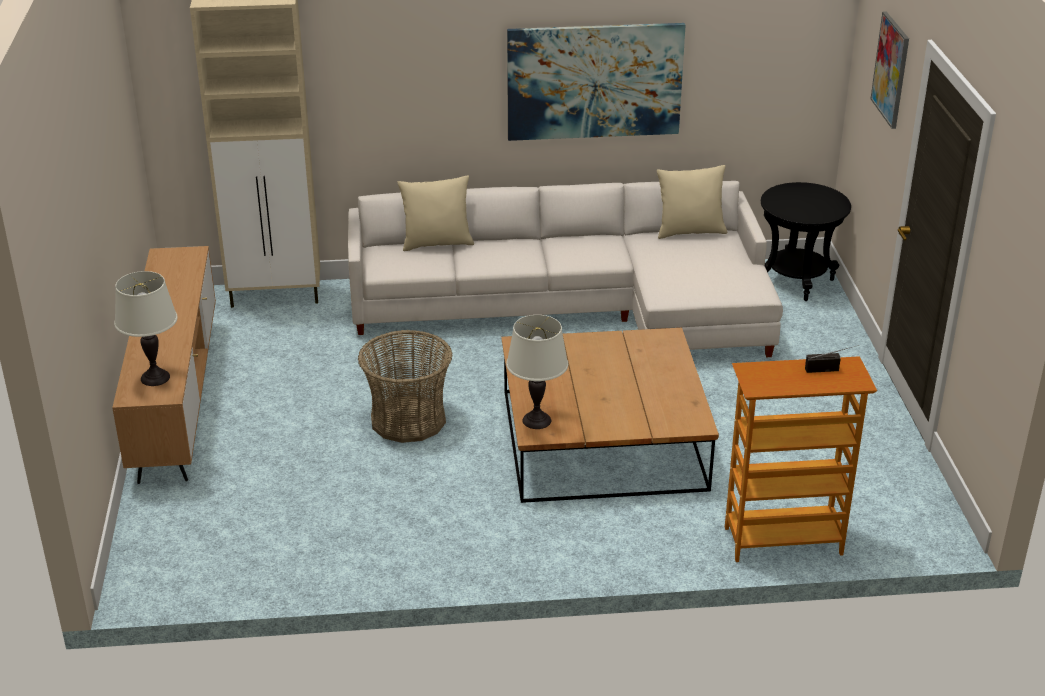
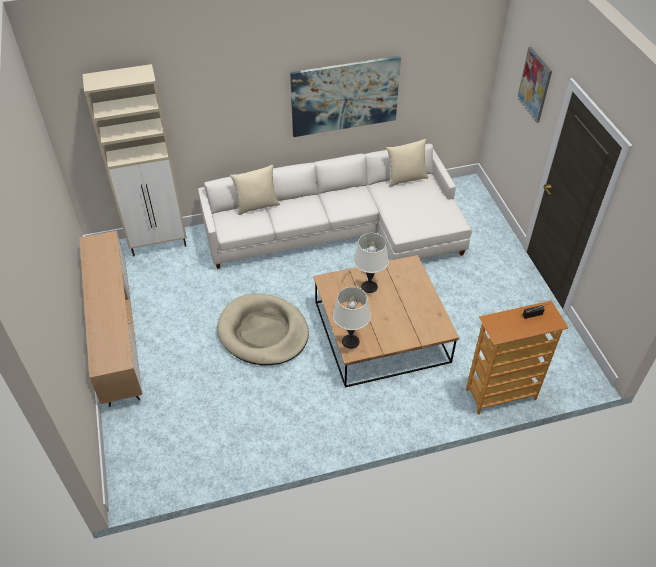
camera: 10 degrees left, 15 degrees up
white table lamp [114,271,178,386] -> white table lamp moved to [353,233,389,293]
basket [358,330,453,443] -> beige dog bed [217,293,309,366]
black side table [761,182,851,301] -> none

